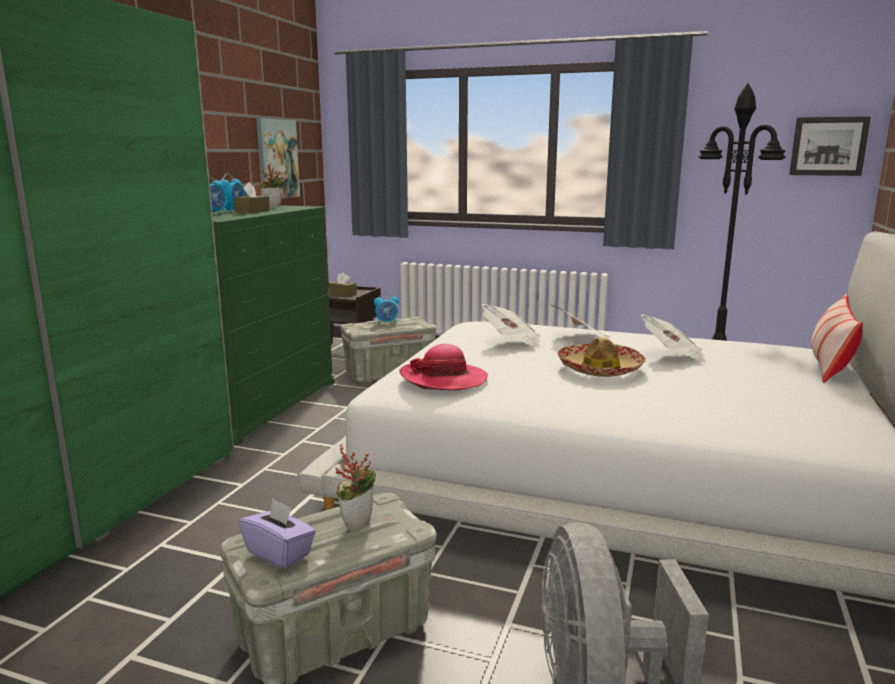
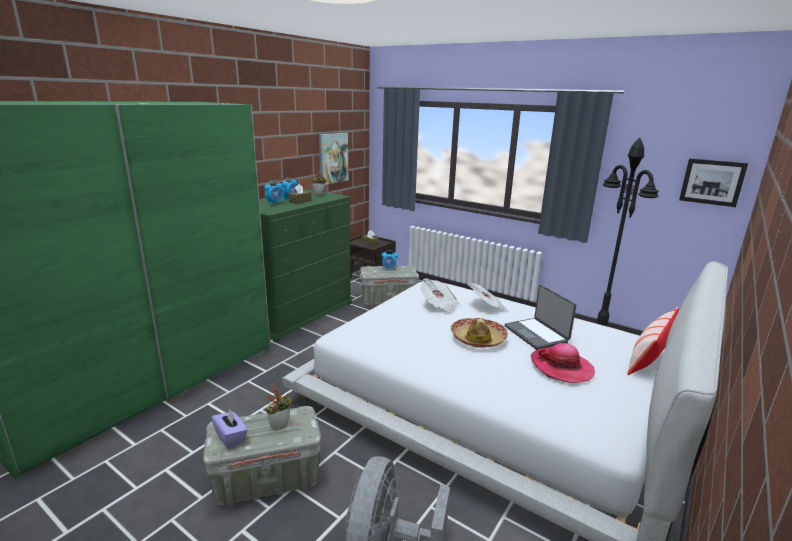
camera: 15 degrees right, 5 degrees up
hat [399,344,488,390] -> hat moved to [531,343,595,383]
newspaper [641,314,707,364] -> laptop [504,285,576,350]

